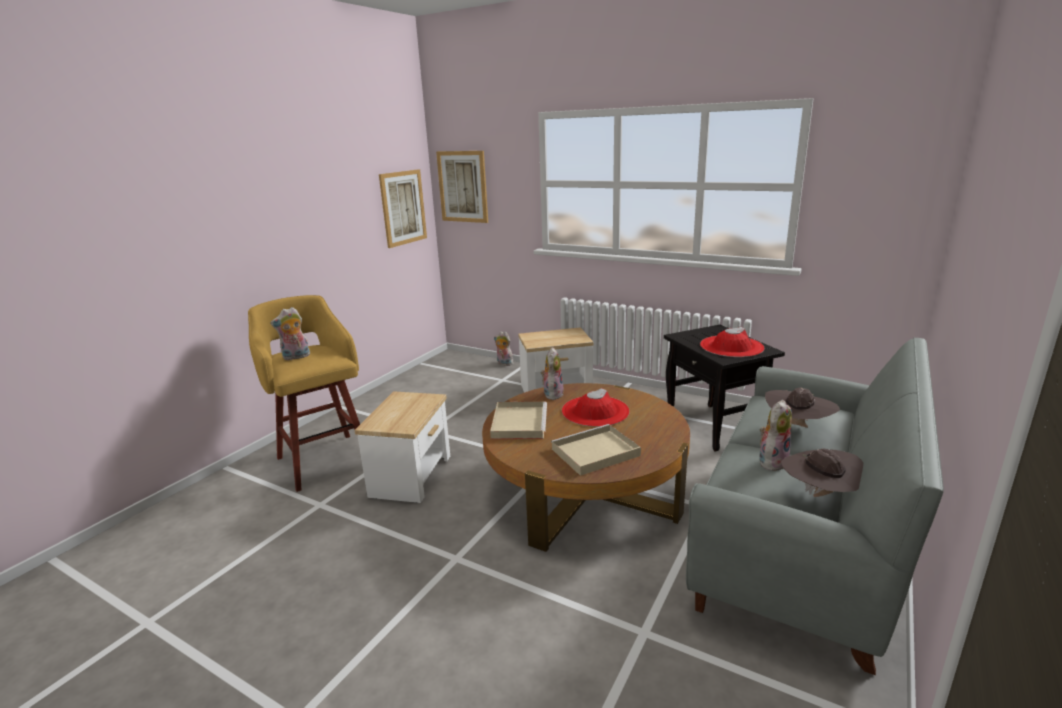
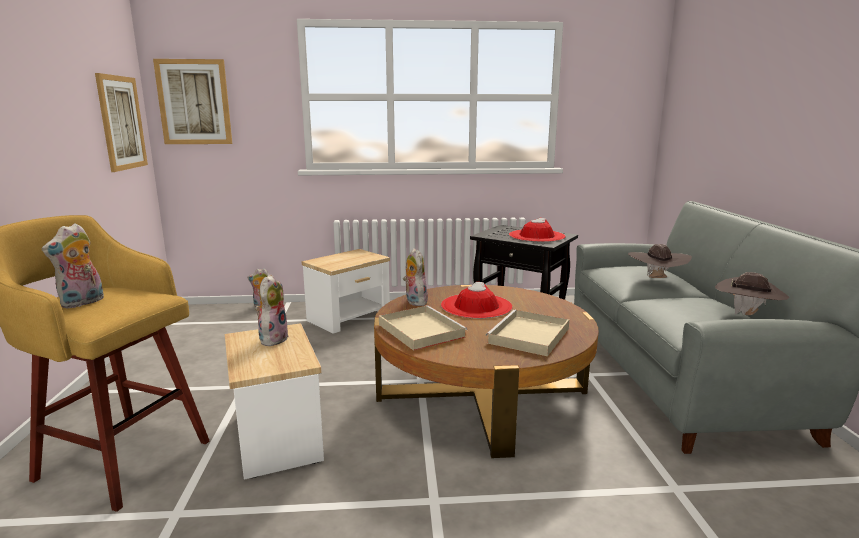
camera: 35 degrees left, 5 degrees down
plush toy [759,400,792,471] -> plush toy moved to [255,274,289,346]

